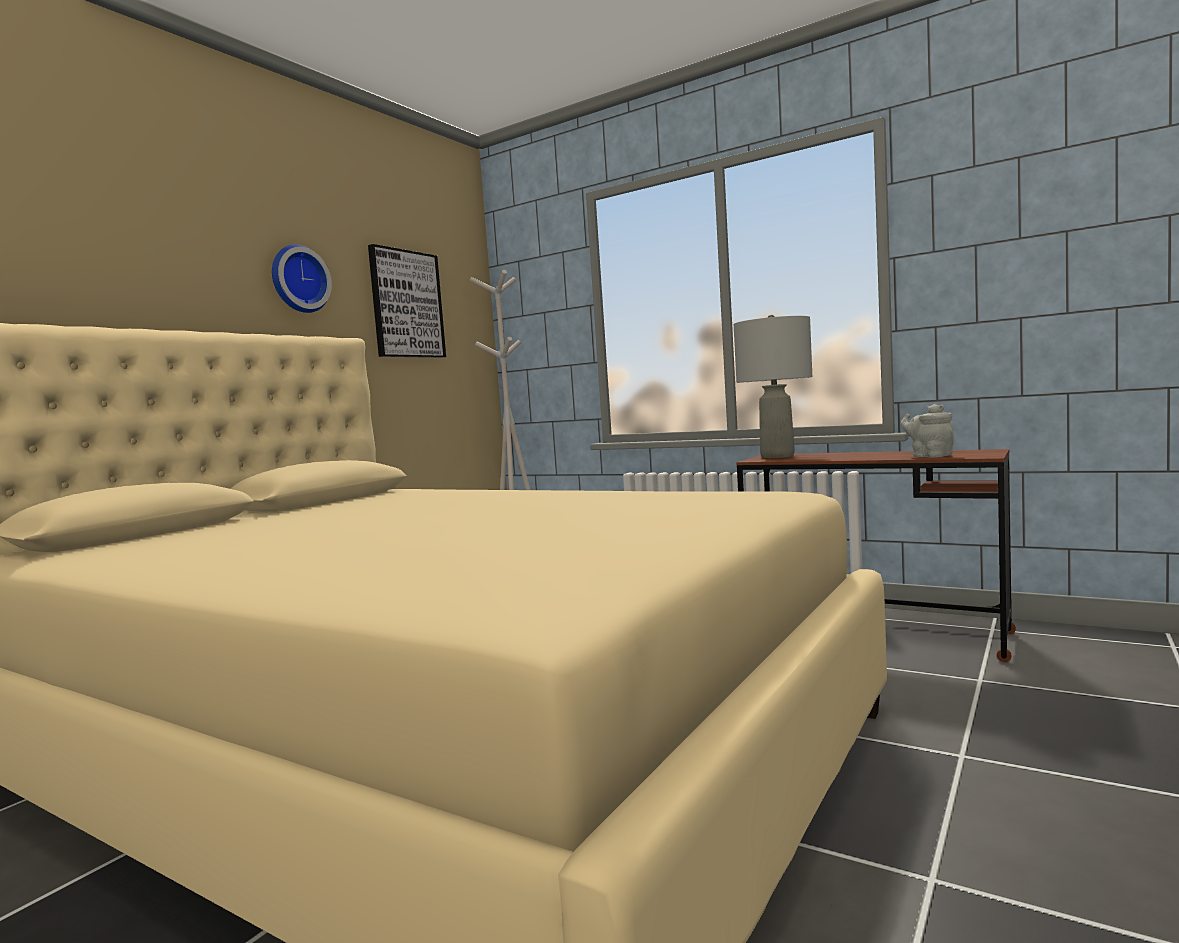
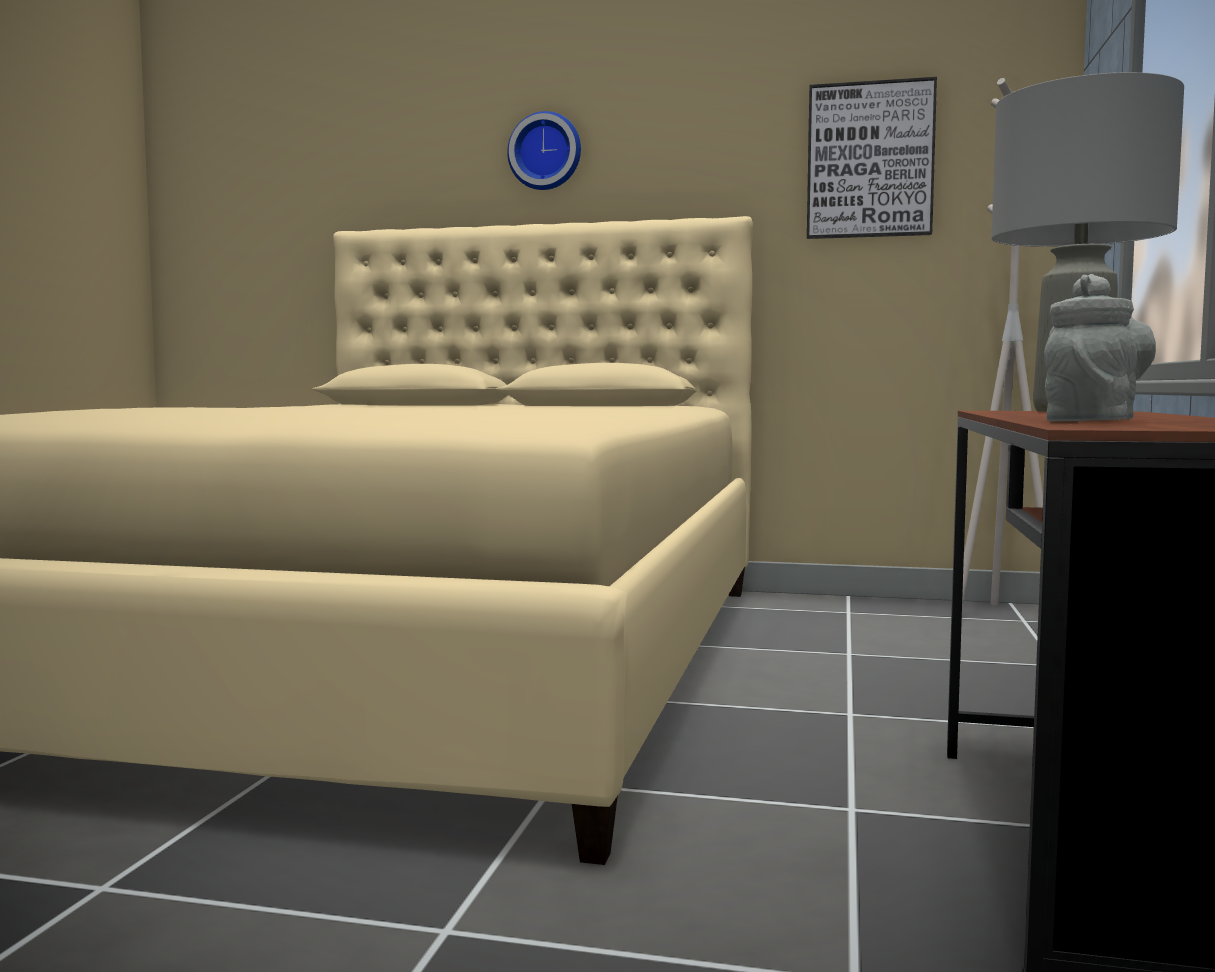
camera: 70 degrees right, 0 degrees up
wall clock [272,244,332,313] -> wall clock moved to [507,111,581,190]

